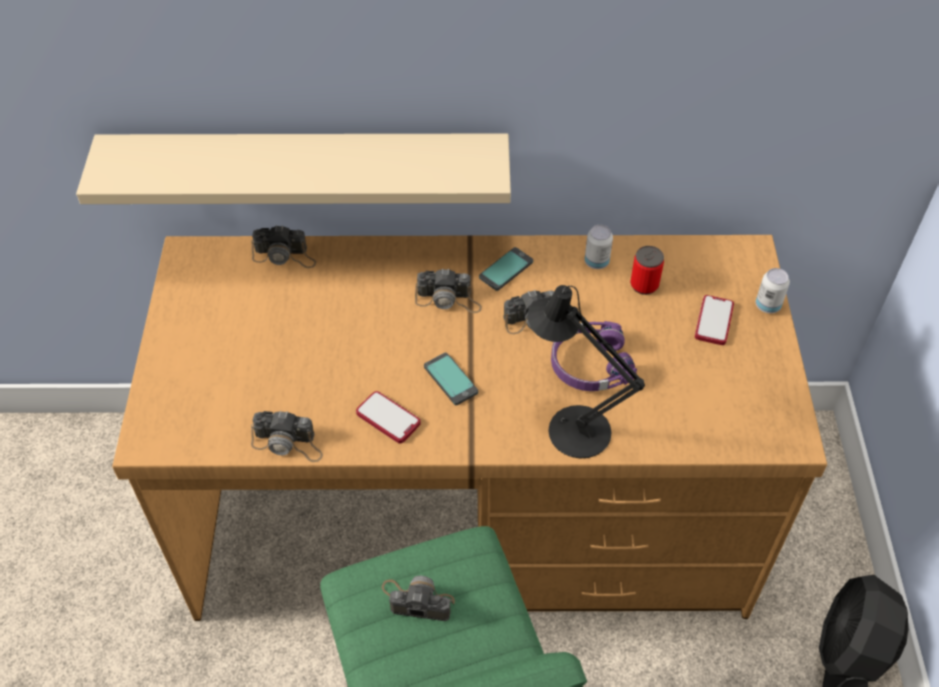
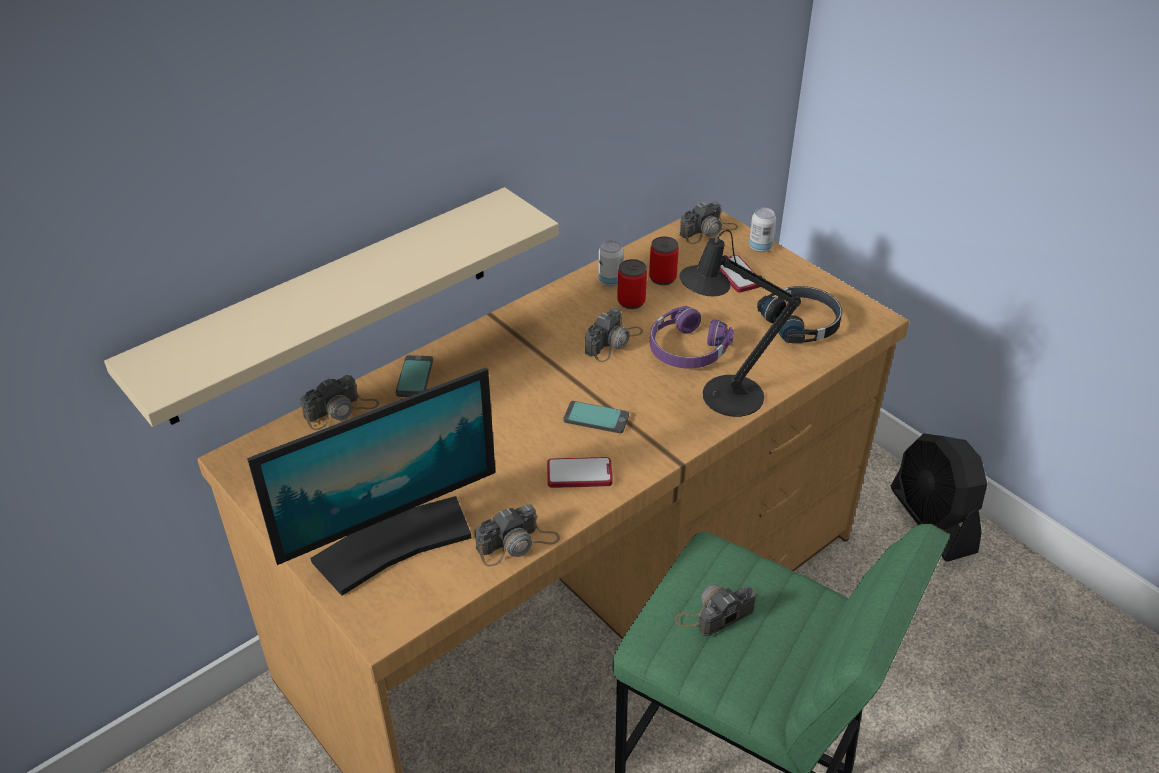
camera: 40 degrees left, 10 degrees down
camera [415,268,482,313] -> camera moved to [679,201,738,244]
phone [479,247,533,291] -> phone moved to [396,355,433,397]
none -> monitor [247,368,496,596]
none -> can [617,259,647,309]
none -> black headphones [757,286,842,343]

